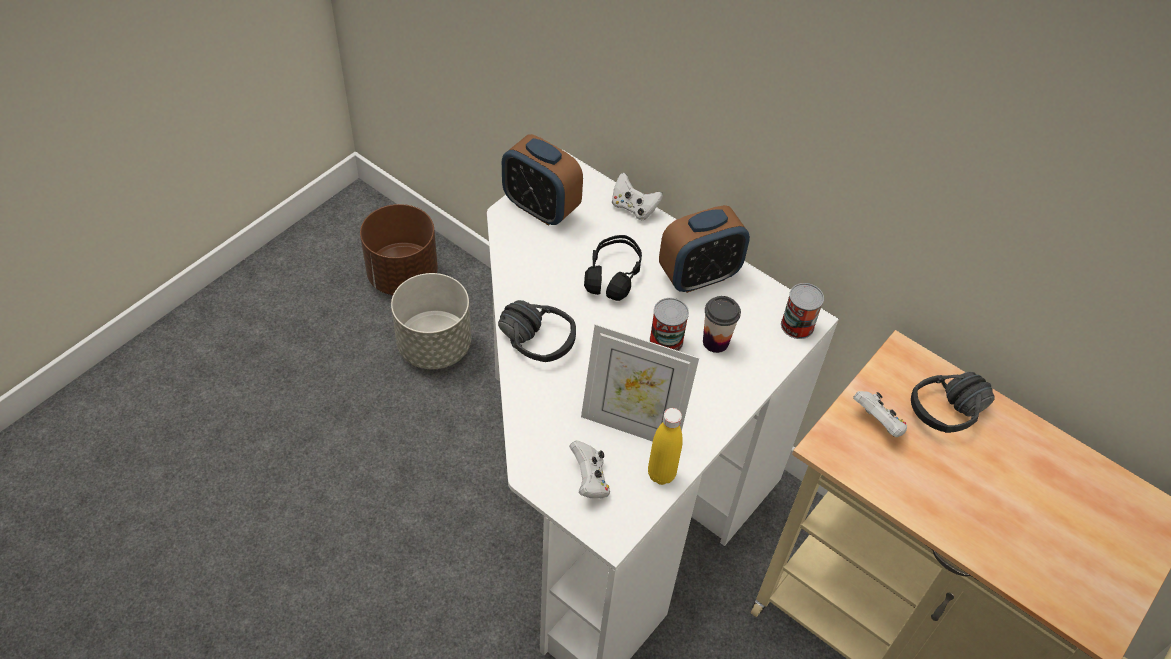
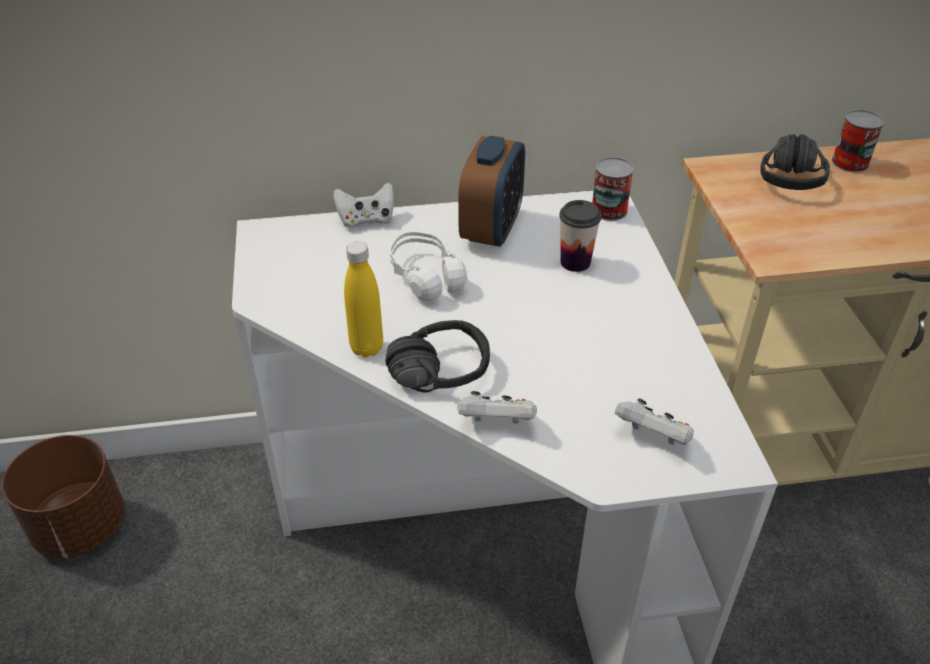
camera: 45 degrees left, 10 degrees down
grey planter [391,273,471,369] -> none
alarm clock [502,134,583,225] -> none
picture frame [581,324,699,442] -> none
black headphones [584,235,642,301] -> white headphones [390,231,467,301]
yellow bottle [648,408,683,485] -> yellow bottle moved to [344,241,383,358]
can [649,298,689,351] -> can moved to [832,110,884,173]
white game controller [853,391,907,437] -> white game controller moved to [457,391,537,424]

